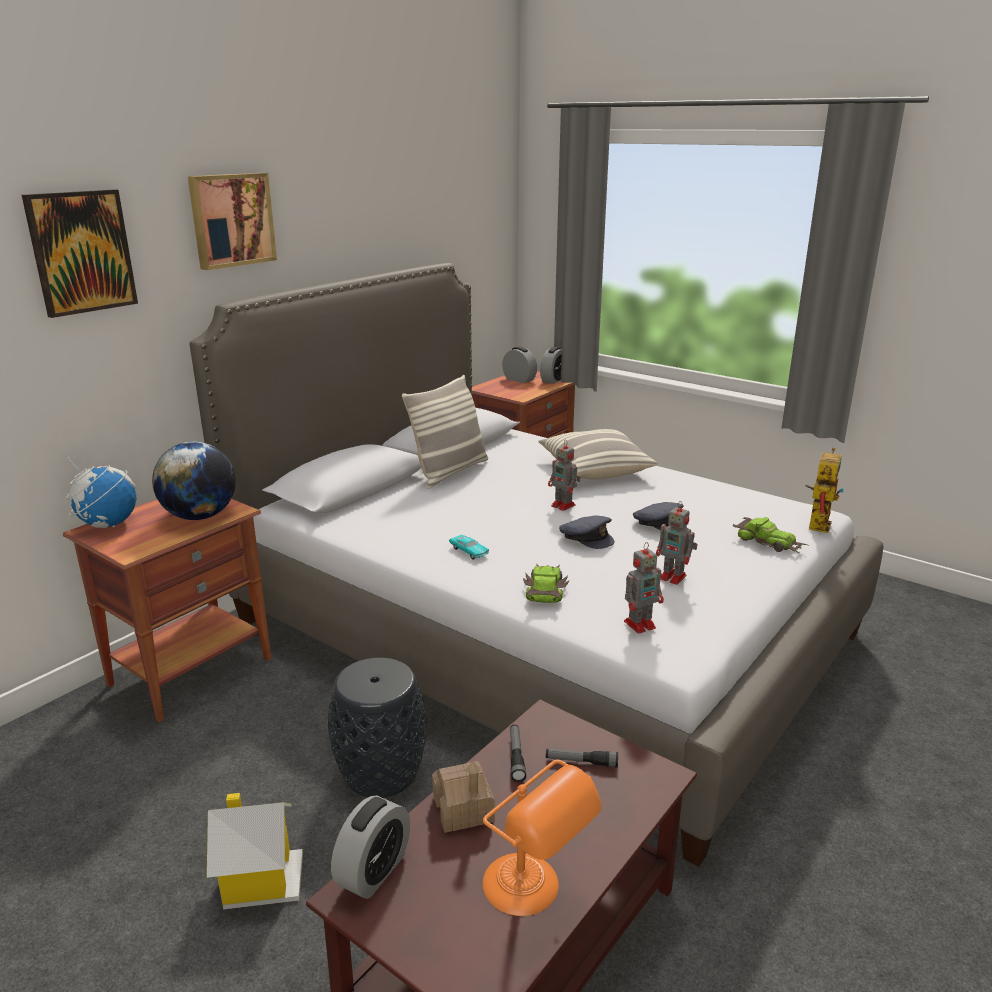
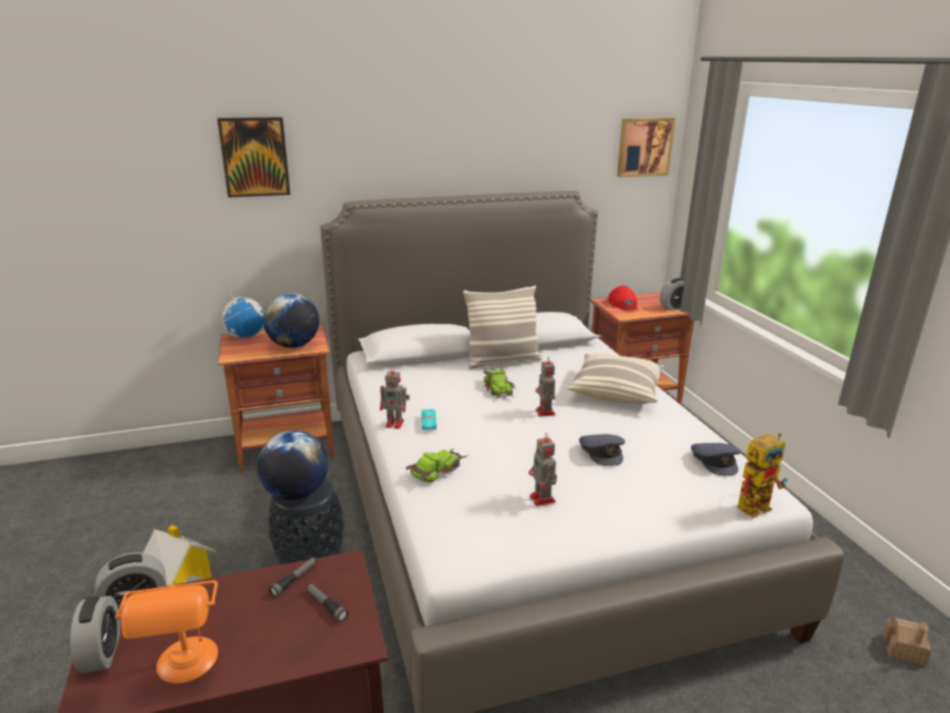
camera: 35 degrees right, 0 degrees up
picture [188,173,277,270] -> picture moved to [617,118,676,177]
toy house [432,761,495,833] -> toy house moved to [882,618,931,666]
alarm clock [502,347,537,383] -> alarm clock moved to [70,596,120,673]
grey cap [559,515,615,549] -> grey cap moved to [691,443,741,476]
toy robot [624,542,664,634] -> toy robot moved to [380,366,410,429]
toy car [733,517,810,553] -> toy car moved to [484,369,516,399]
none -> globe [257,430,328,500]
none -> red cap [608,286,638,310]

